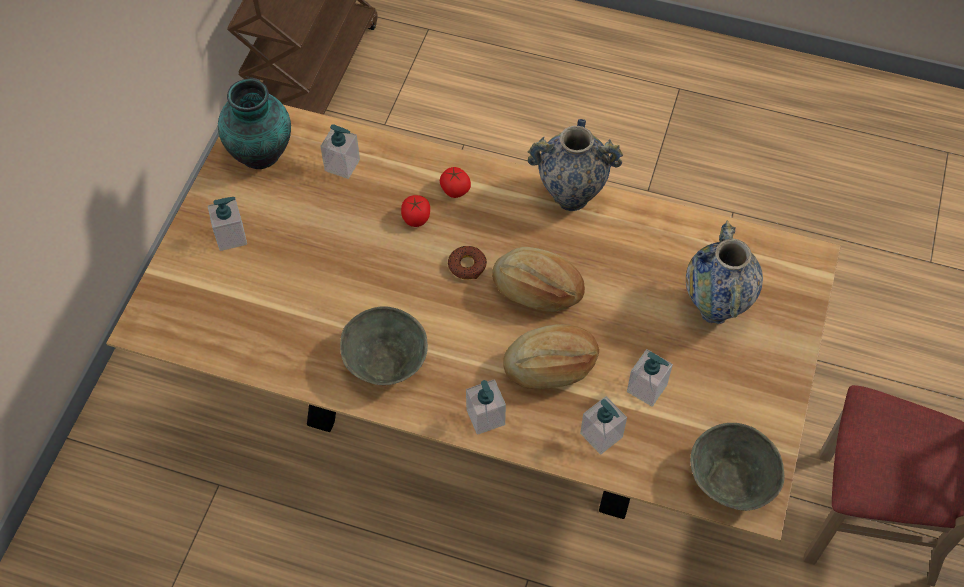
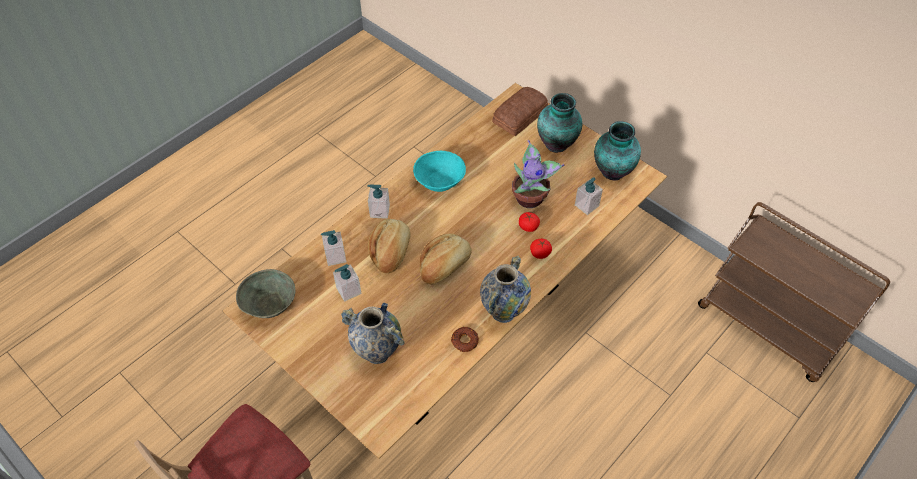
camera: 115 degrees right, 5 degrees down
soap dispenser [208,197,247,251] -> vase [537,93,582,153]
grey bowl [340,306,428,385] -> turquoise bowl [413,151,466,192]
donut [448,246,487,279] -> donut moved to [451,327,479,352]
none -> bread [492,87,548,136]
none -> potted plant [512,140,564,208]

